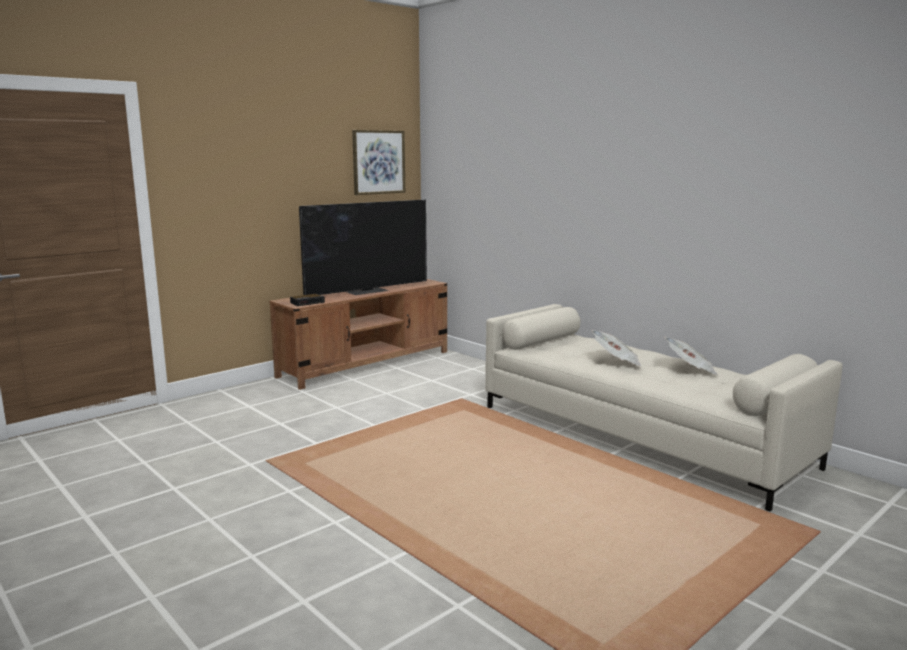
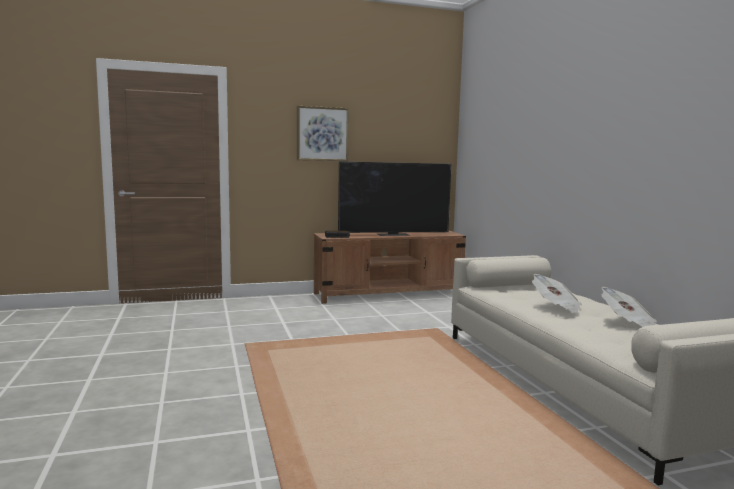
camera: 25 degrees right, 5 degrees down
picture [352,130,405,195] -> picture moved to [297,106,349,161]

